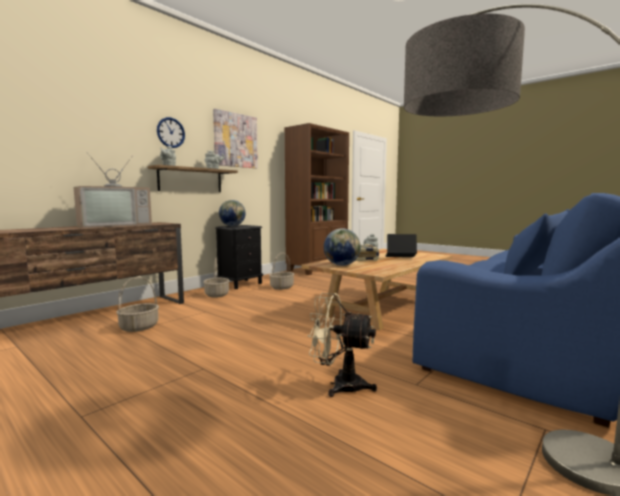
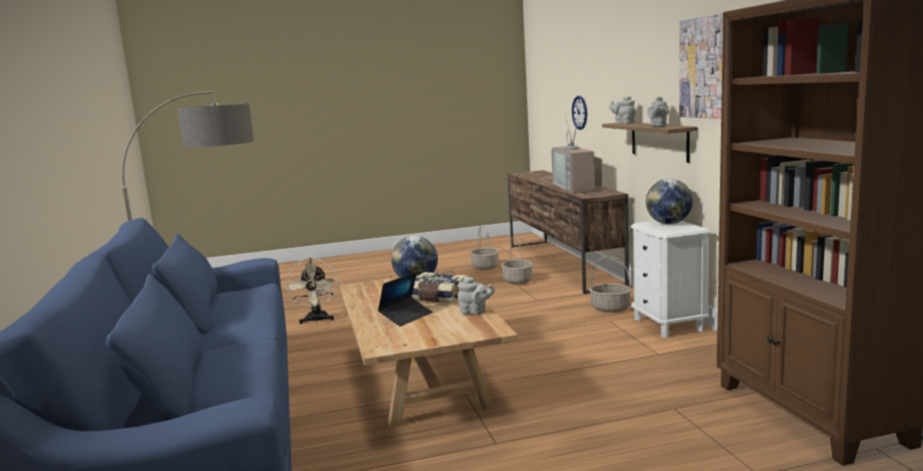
camera: 125 degrees right, 5 degrees up
wall clock [157,117,185,148] -> wall clock moved to [572,96,587,130]
black nightstand [215,225,263,289] -> white nightstand [630,221,711,338]
basket [269,252,294,290] -> basket moved to [470,225,499,270]
beige fan [308,293,377,397] -> beige fan turned 120 degrees clockwise [286,258,337,324]

